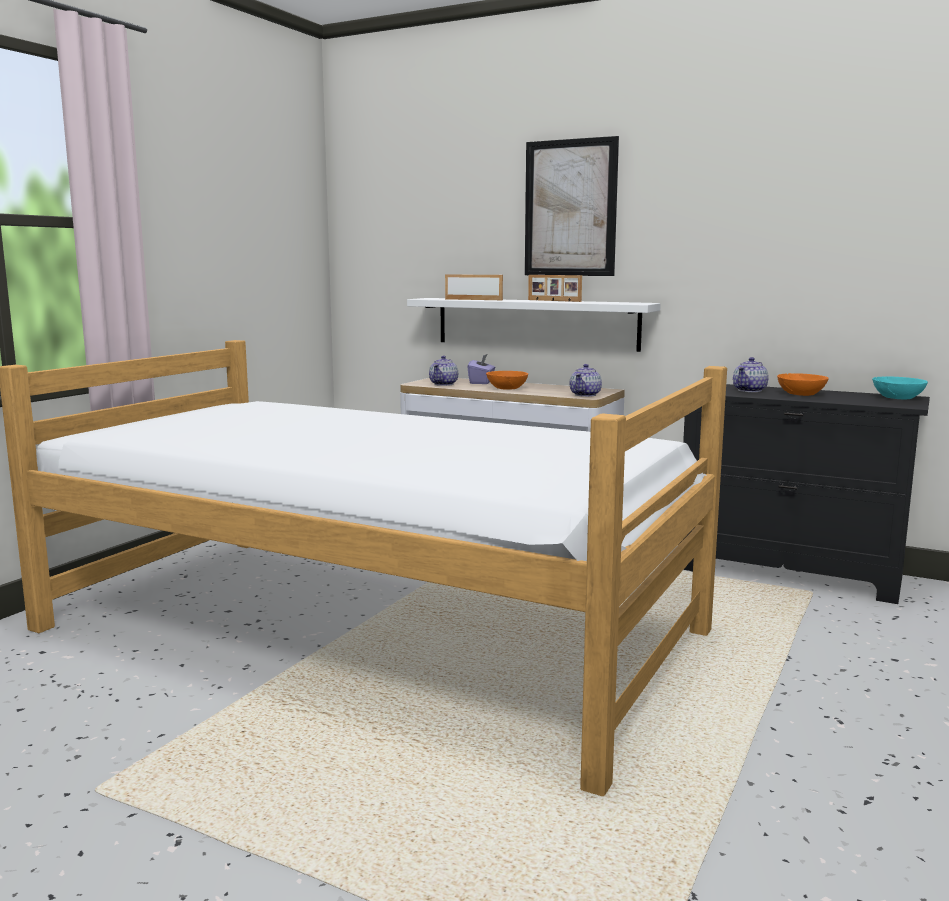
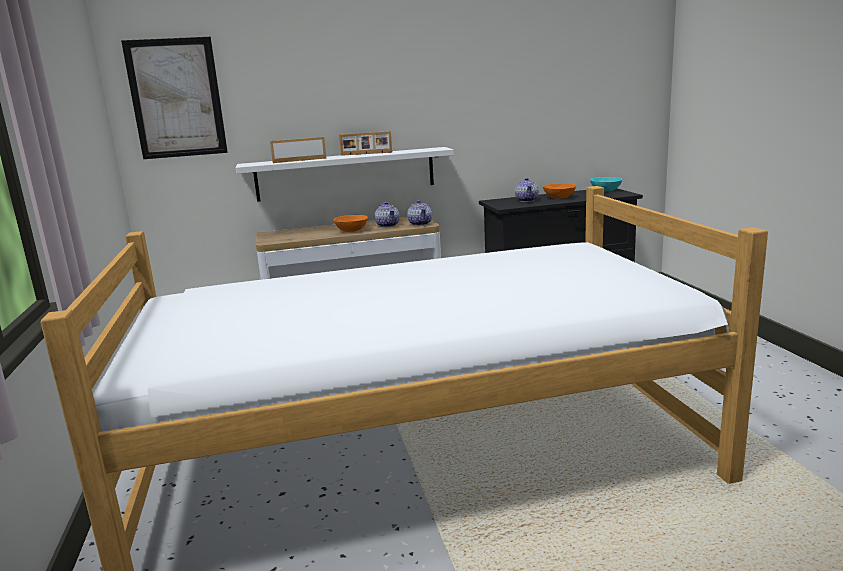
camera: 40 degrees left, 5 degrees up
teapot [429,356,458,386] -> teapot moved to [375,202,400,227]
purple tissue box [468,354,495,384] -> none
picture [525,136,619,276] -> picture moved to [121,37,228,159]

